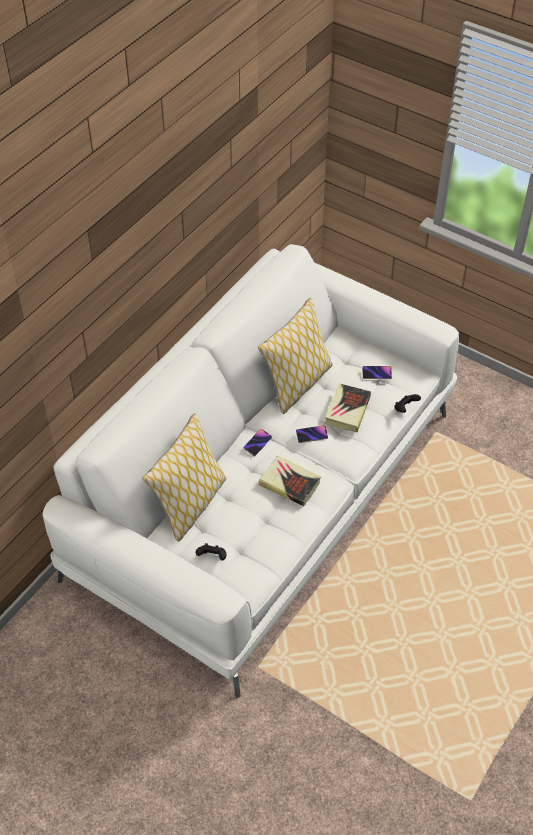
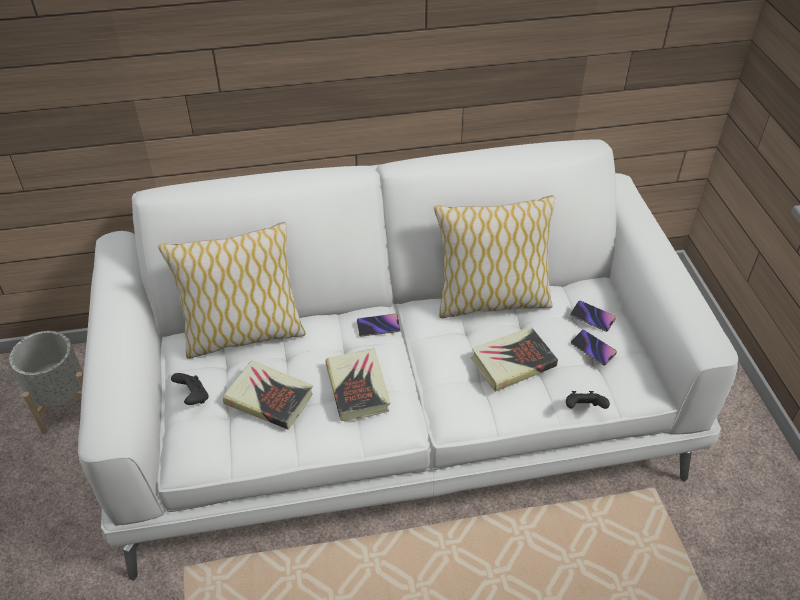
camera: 45 degrees right, 5 degrees down
phone [296,425,328,443] -> phone moved to [570,301,616,332]
none -> grey planter [9,331,84,434]
none -> book [223,360,313,430]

